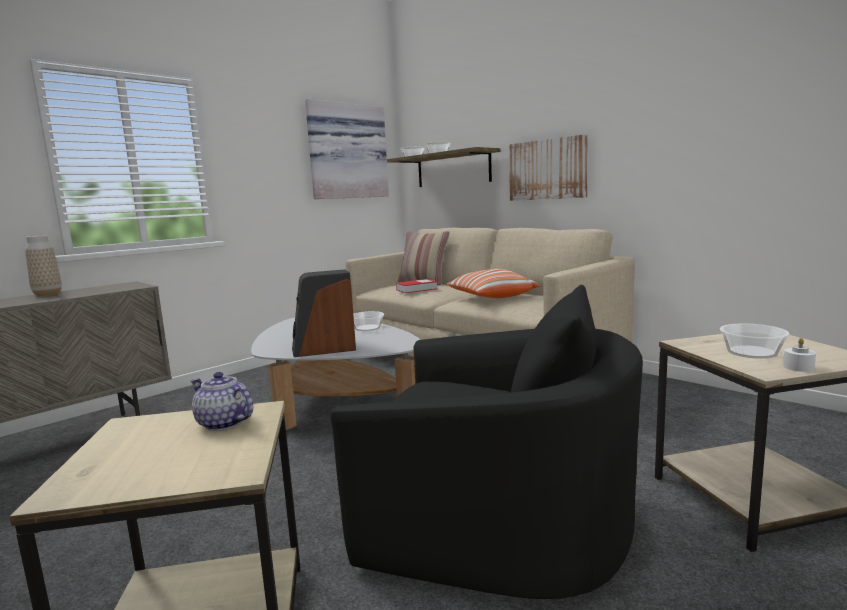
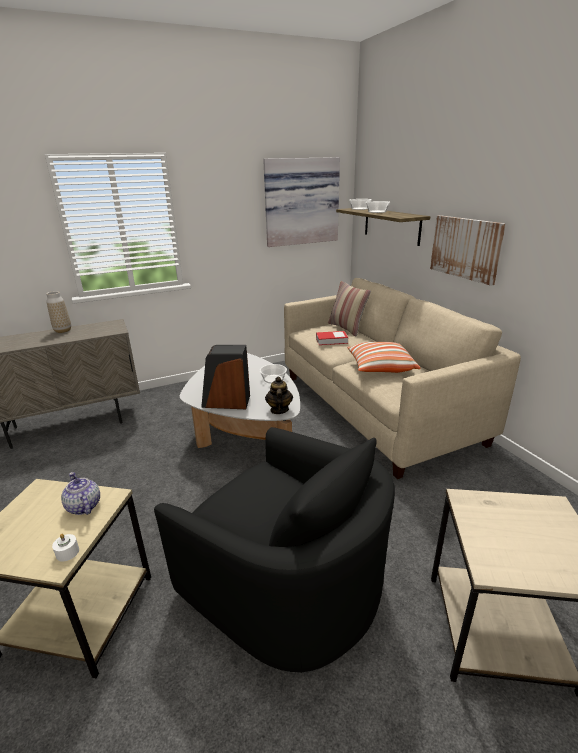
camera: 20 degrees right, 15 degrees up
bowl [720,323,790,359] -> none
white candle [783,338,816,372] -> white candle moved to [52,534,79,562]
none -> teapot [265,377,293,414]

